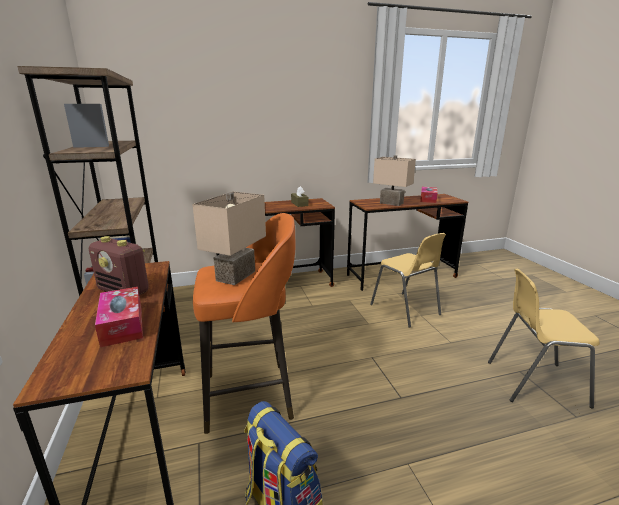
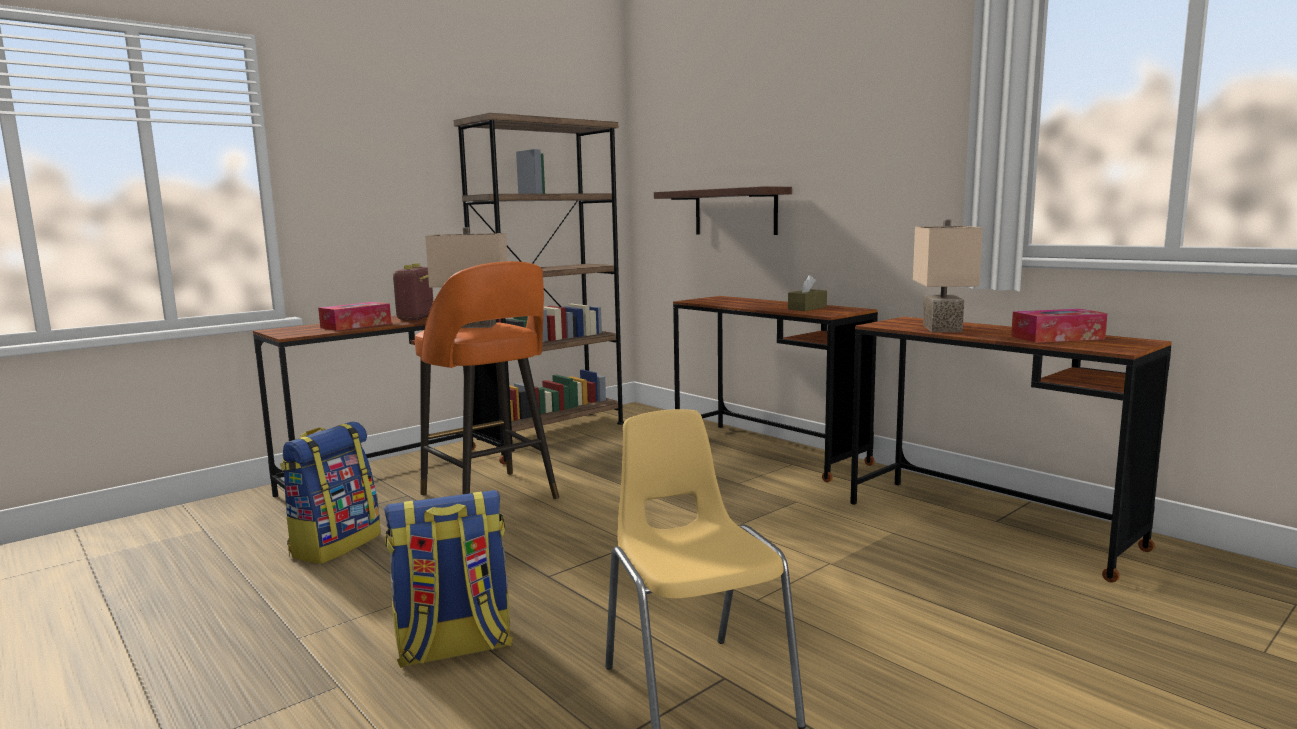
camera: 65 degrees right, 10 degrees down
yellow chair [370,233,446,328] -> none
none -> backpack [384,490,513,668]
none -> shelf [654,186,792,235]

